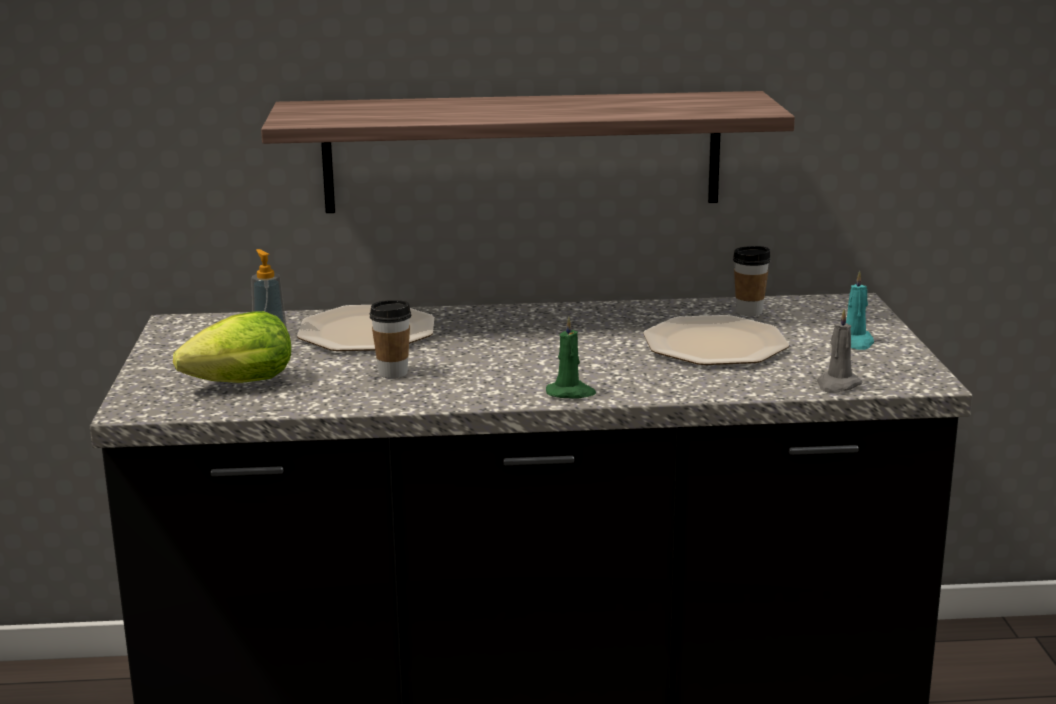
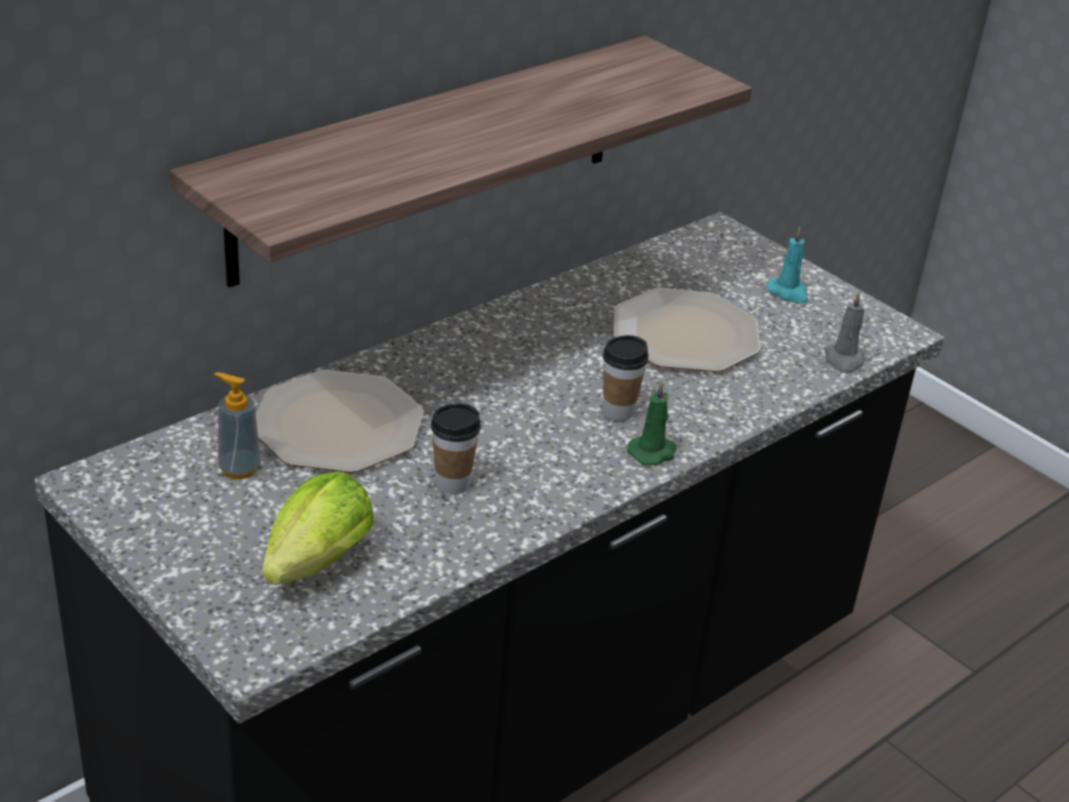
camera: 40 degrees left, 15 degrees up
cup [733,246,771,316] -> cup moved to [603,335,649,421]

